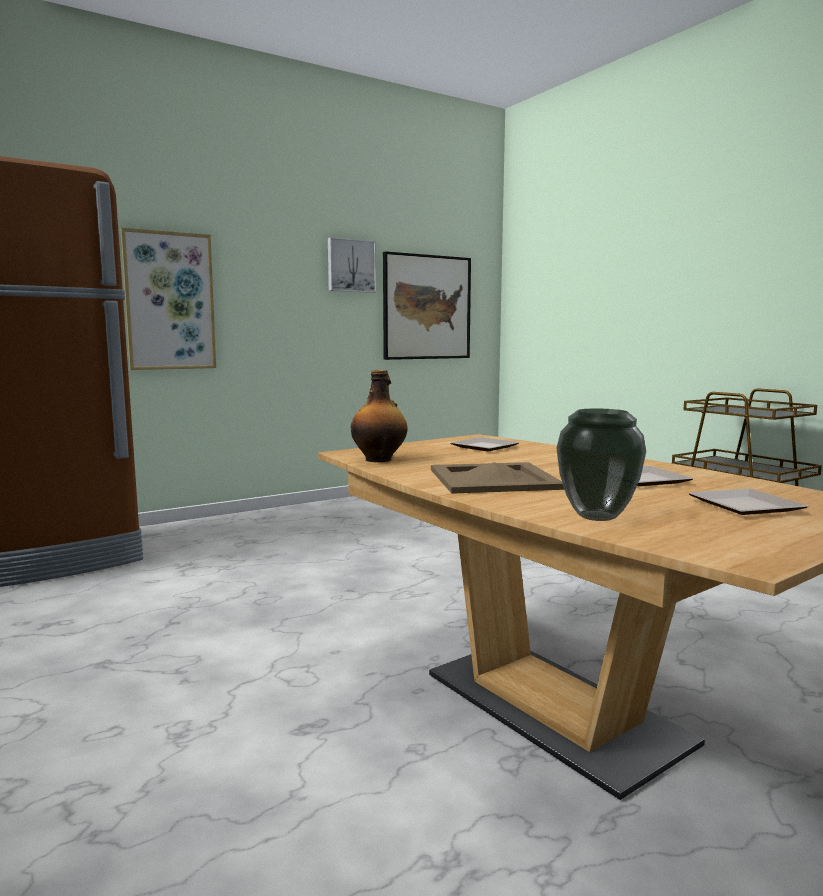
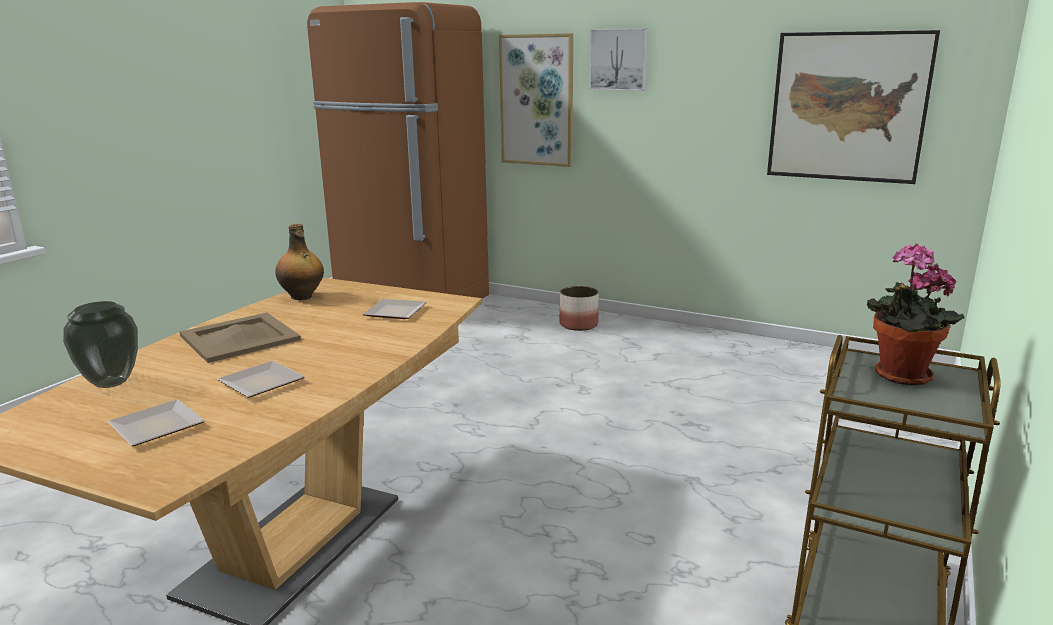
camera: 60 degrees right, 10 degrees up
picture [328,237,376,293] -> picture moved to [589,28,648,91]
none -> planter [560,286,599,331]
none -> potted plant [867,243,964,386]

